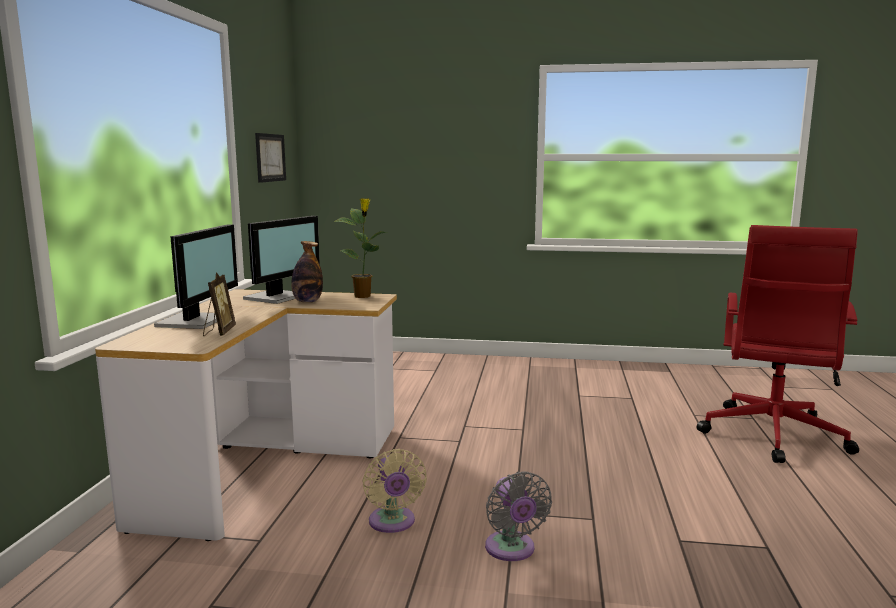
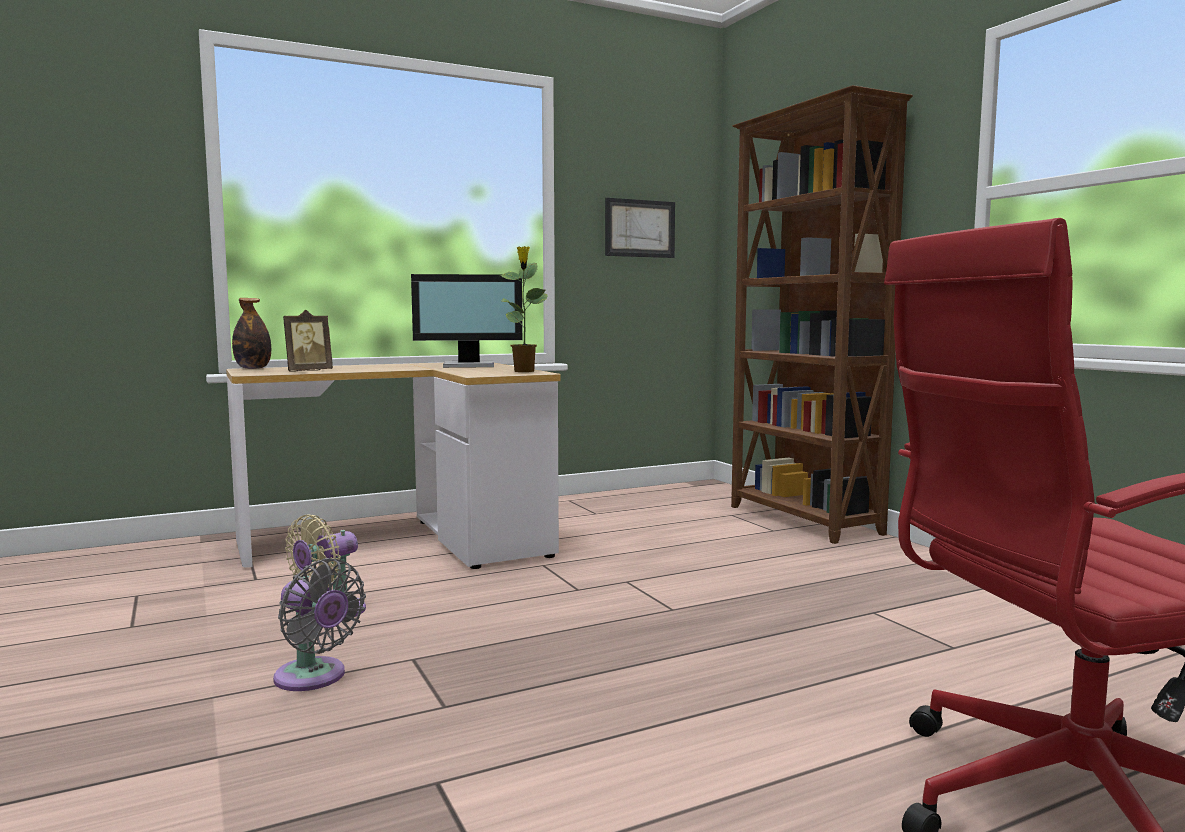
camera: 55 degrees right, 5 degrees down
monitor [154,224,238,329] -> none
bottle [291,241,323,303] -> bottle moved to [232,298,271,369]
grey fan [485,471,552,561] -> grey fan turned 90 degrees counterclockwise [273,558,366,691]
none -> brown bookcase [731,85,913,544]

